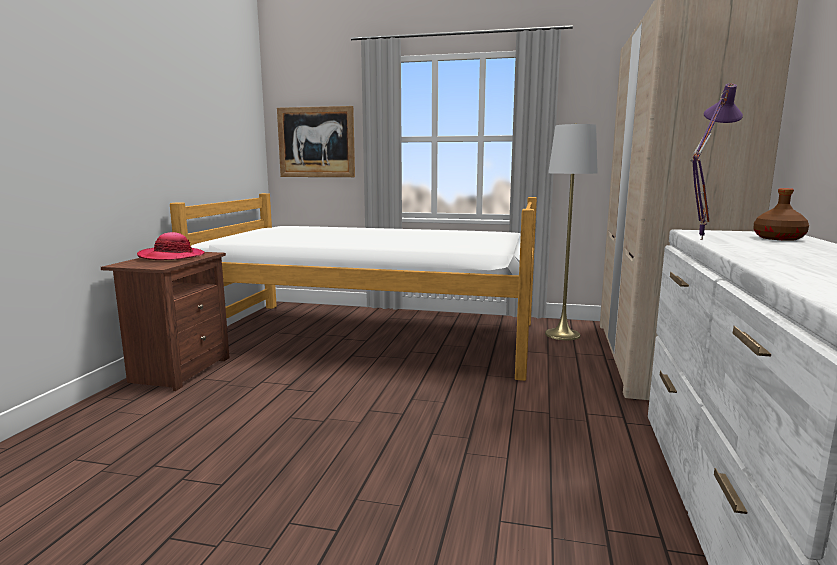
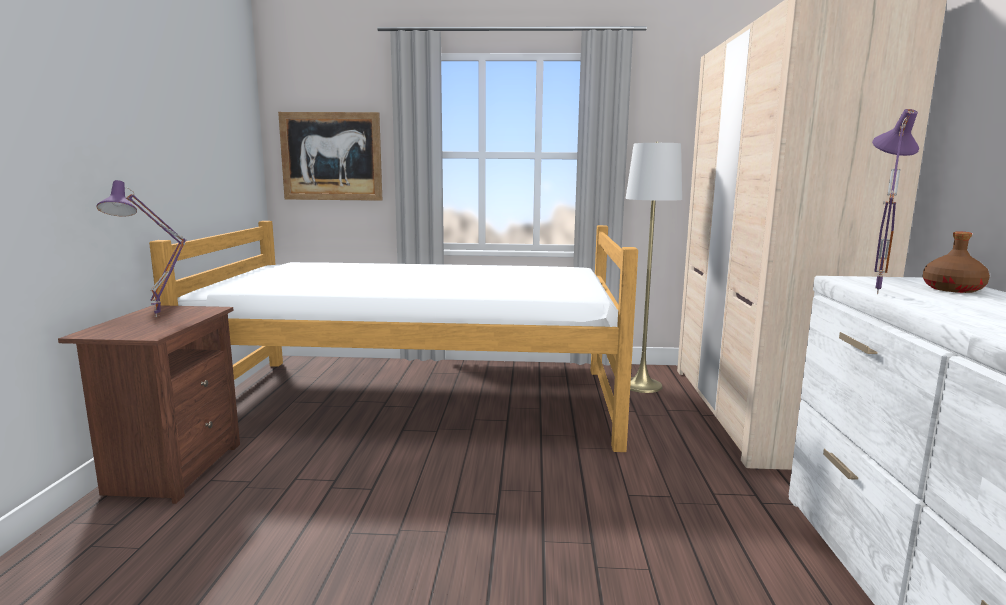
camera: 10 degrees left, 0 degrees up
hat [137,232,205,260] -> purple table lamp [97,180,187,317]

